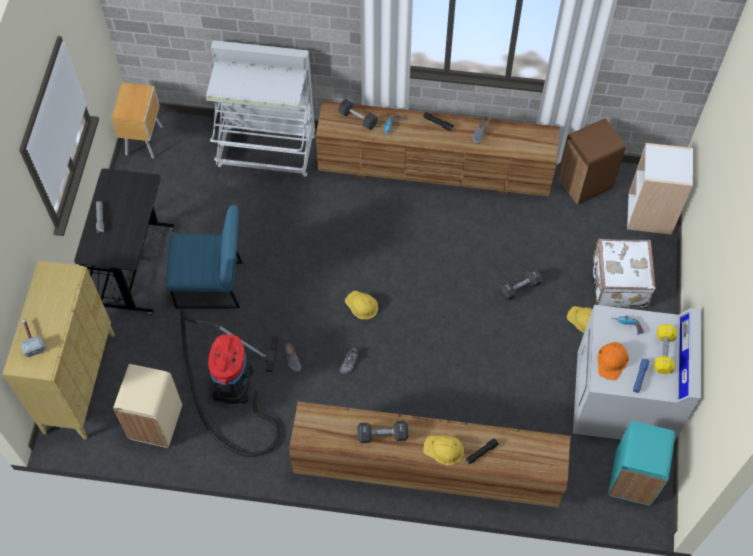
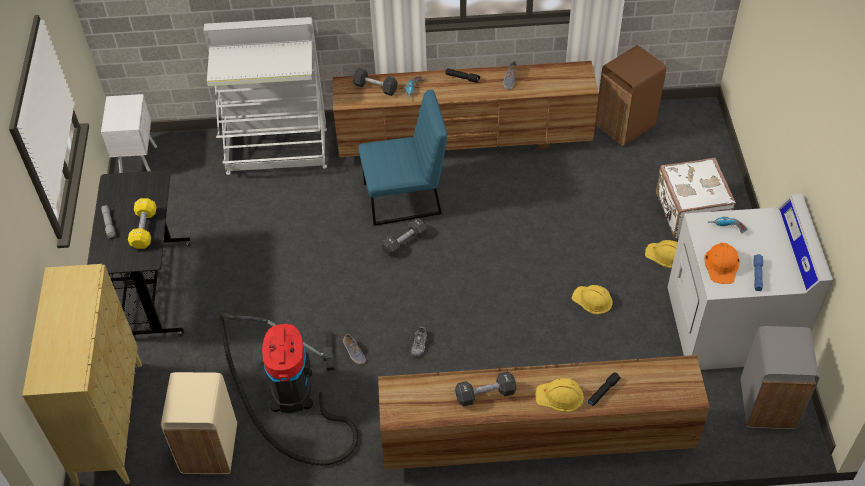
camera: 10 degrees left, 10 degrees down
hammer [20,319,46,357] -> none
brown nightstand [111,83,163,159] -> white nightstand [101,94,157,173]
blue chair [166,205,243,309] -> blue chair moved to [358,90,447,226]
yellow hard hat [345,291,378,320] -> yellow hard hat moved to [572,285,613,315]
black dumbbell [499,269,542,301] -> black dumbbell moved to [382,218,427,256]
turquoise trash can [608,421,676,505] -> grey trash can [741,326,819,429]
bookcase [627,143,693,235] -> none
yellow dumbbell [654,324,677,374] -> yellow dumbbell moved to [128,198,157,249]

